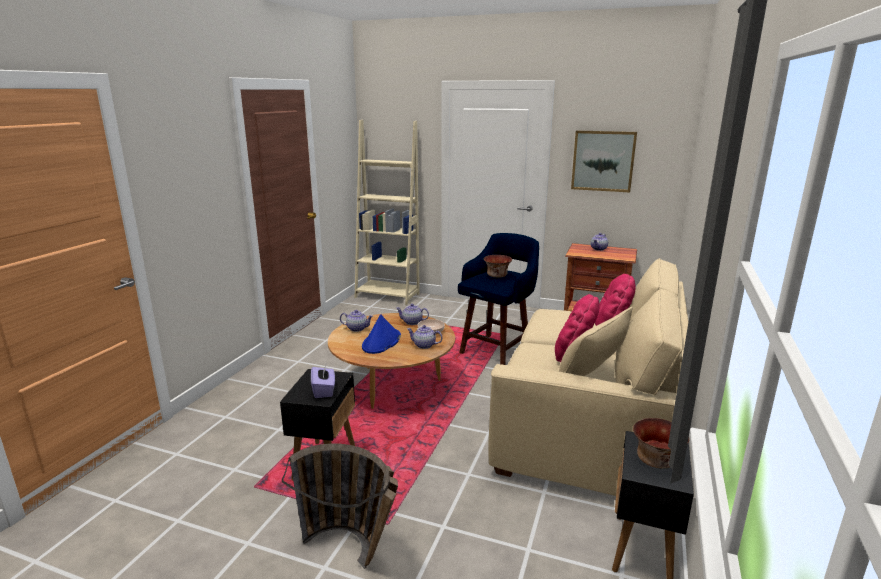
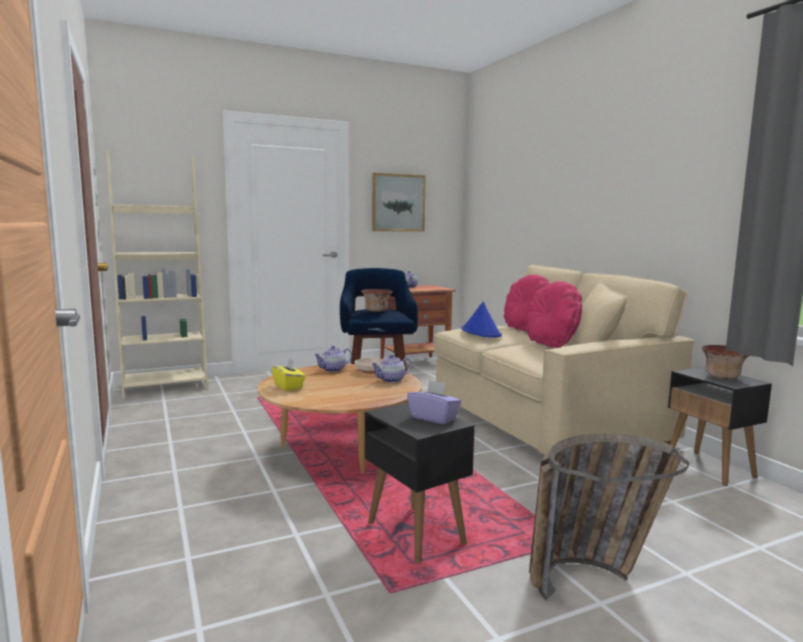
camera: 45 degrees left, 10 degrees down
teapot [340,310,373,332] -> yellow tissue box [272,358,305,391]
blue hat [362,314,401,354] -> blue hat moved to [461,302,502,338]

